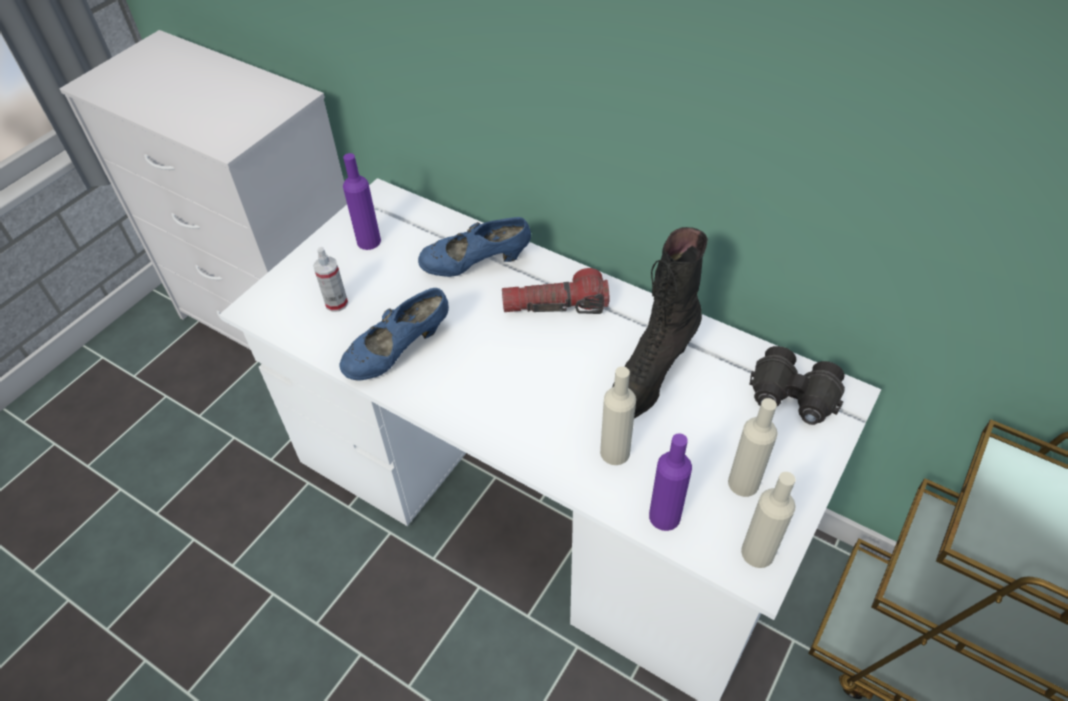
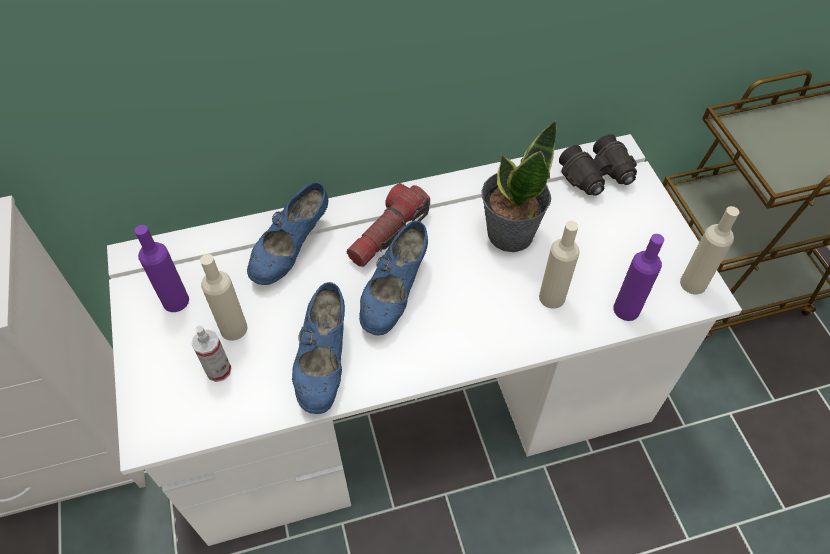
camera: 50 degrees left, 5 degrees up
black boot [612,227,708,419] -> potted plant [481,120,557,252]
beige bottle [728,398,778,497] -> beige bottle moved to [200,254,247,341]
none -> blue shoe [359,221,428,335]

